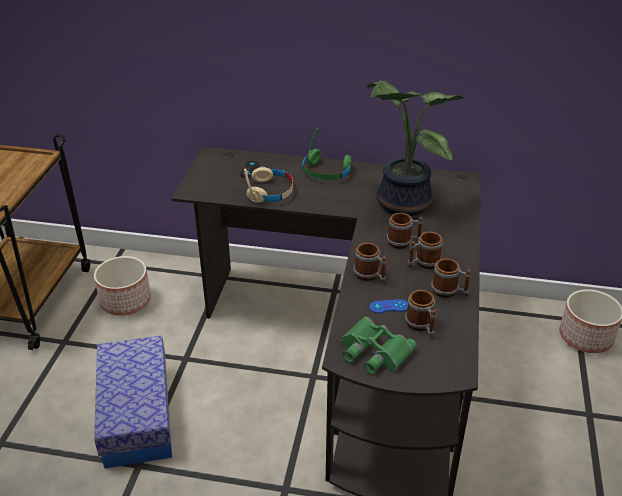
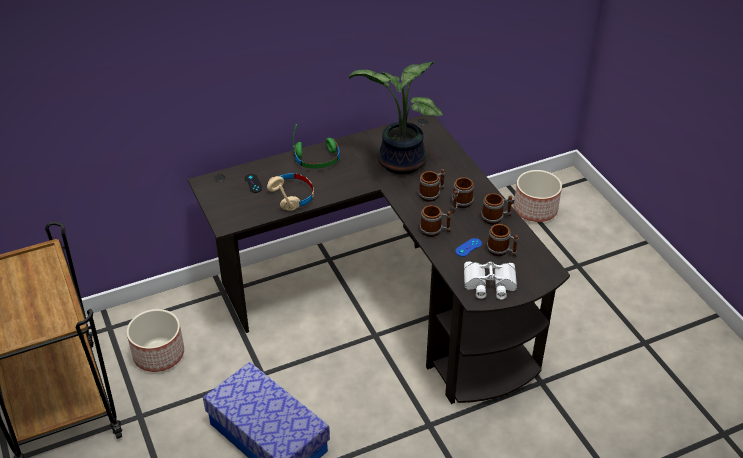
camera: 35 degrees left, 5 degrees up
green binoculars [341,316,417,374] -> white binoculars [464,261,517,299]

